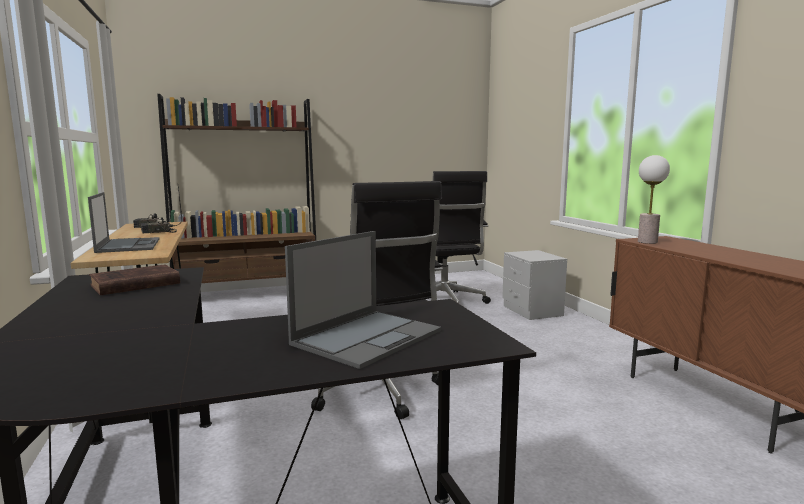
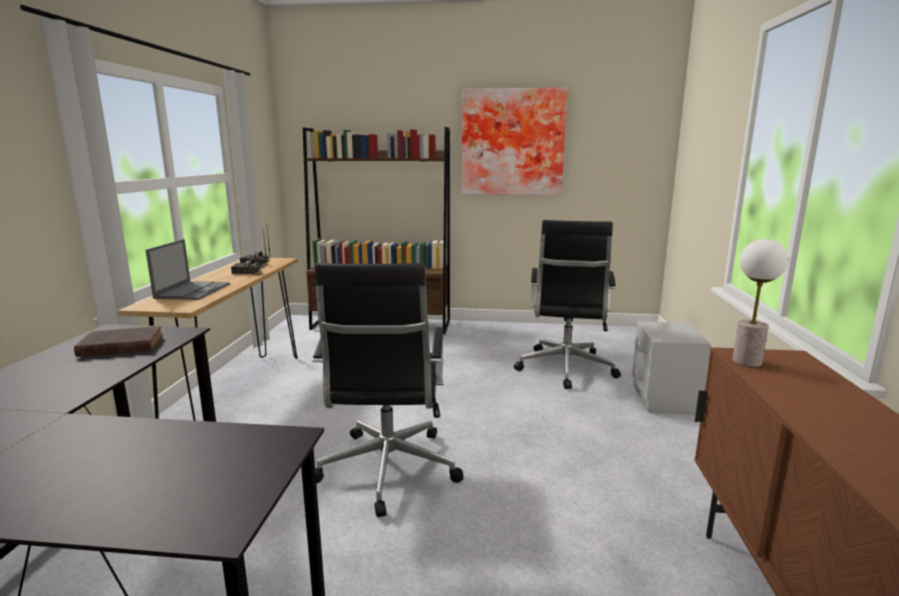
camera: 25 degrees right, 5 degrees up
laptop [285,231,441,369] -> none
none -> picture [462,88,568,195]

